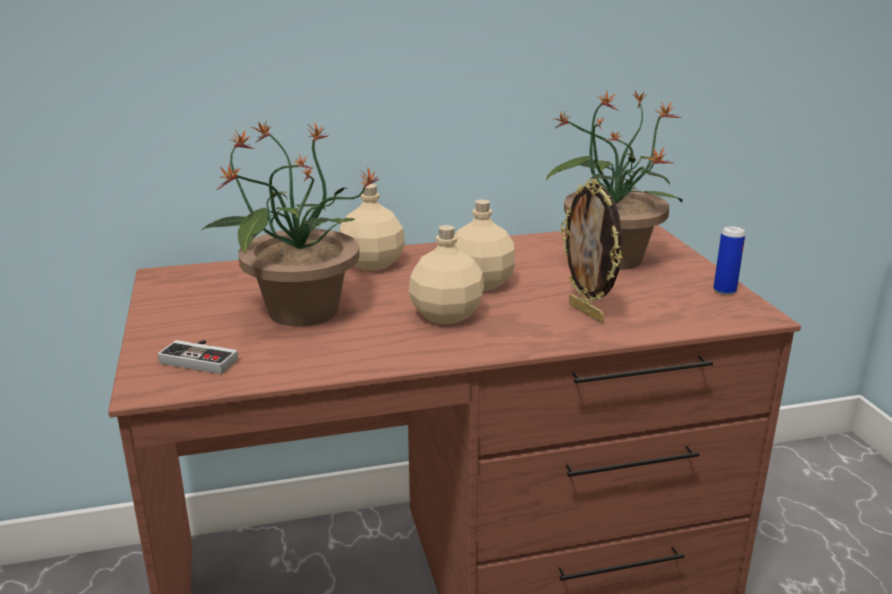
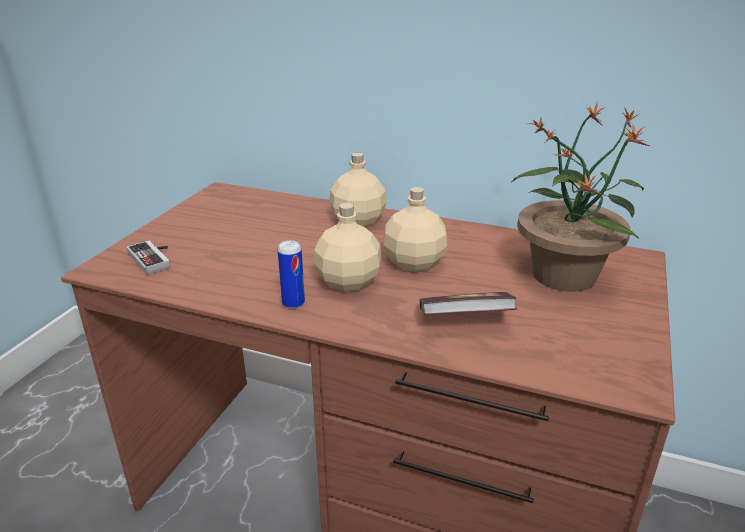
camera: 35 degrees right, 5 degrees up
potted plant [202,120,379,326] -> none
picture frame [561,179,622,322] -> book [420,292,517,315]
can [713,226,745,295] -> can moved to [278,240,305,309]

